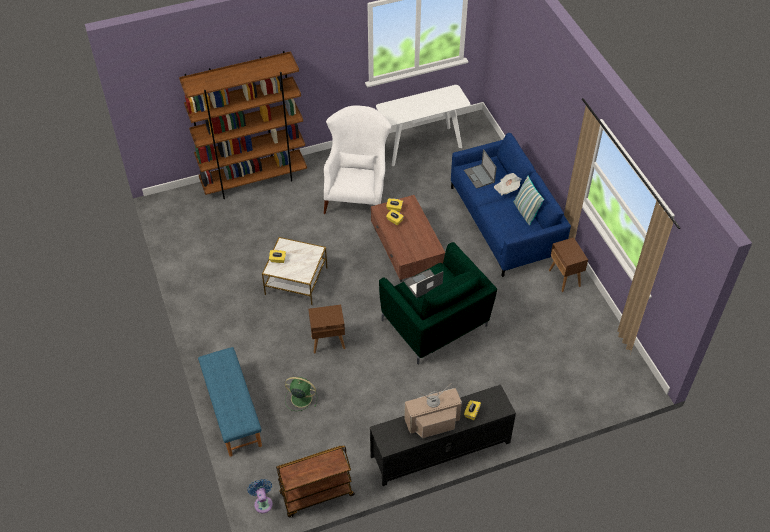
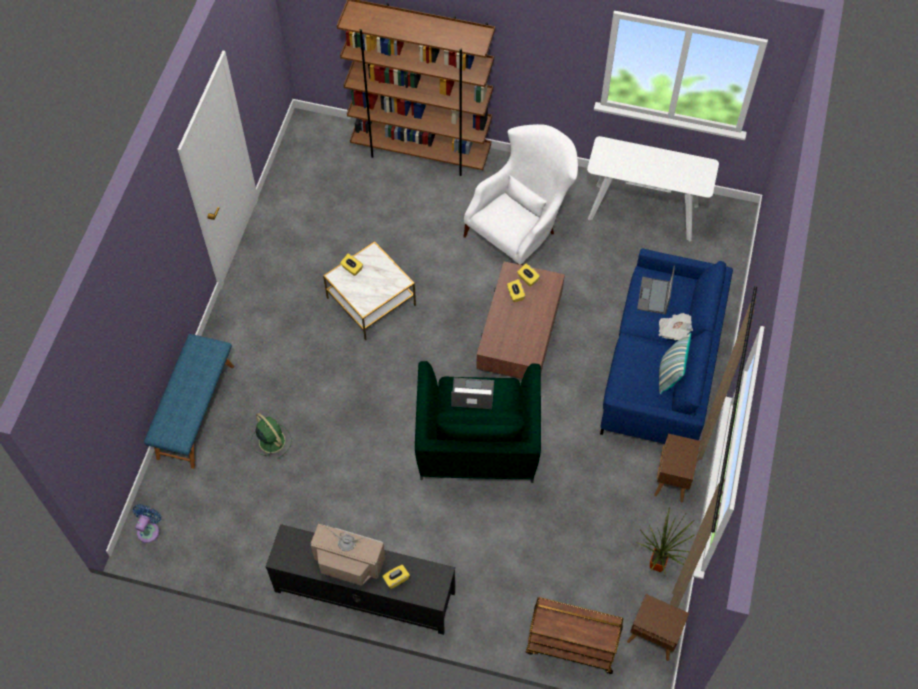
camera: 35 degrees right, 10 degrees up
brown cart [276,446,355,517] -> brown cart moved to [526,597,623,674]
brown side table [308,305,345,353] -> brown side table moved to [627,594,689,661]
none -> potted plant [636,507,695,575]

